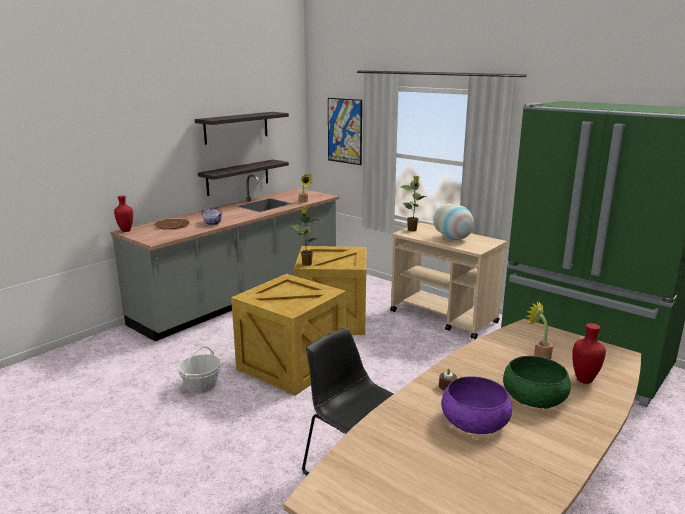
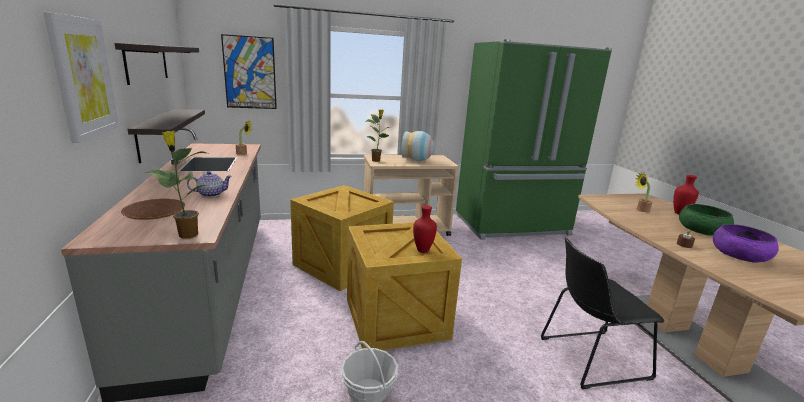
camera: 55 degrees left, 0 degrees up
red vase [114,196,133,232] -> red vase moved to [413,205,437,253]
potted plant [292,206,321,266] -> potted plant moved to [145,131,209,239]
none -> picture [44,12,119,143]

